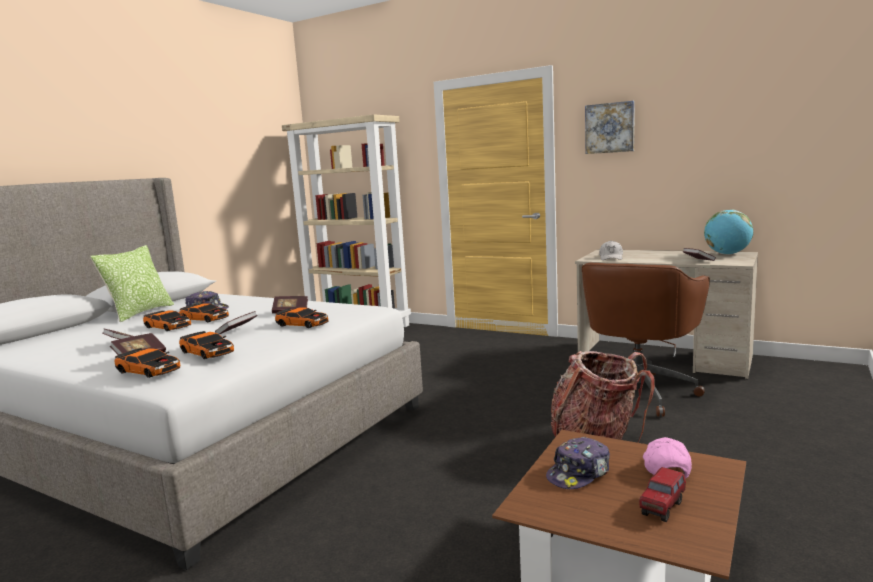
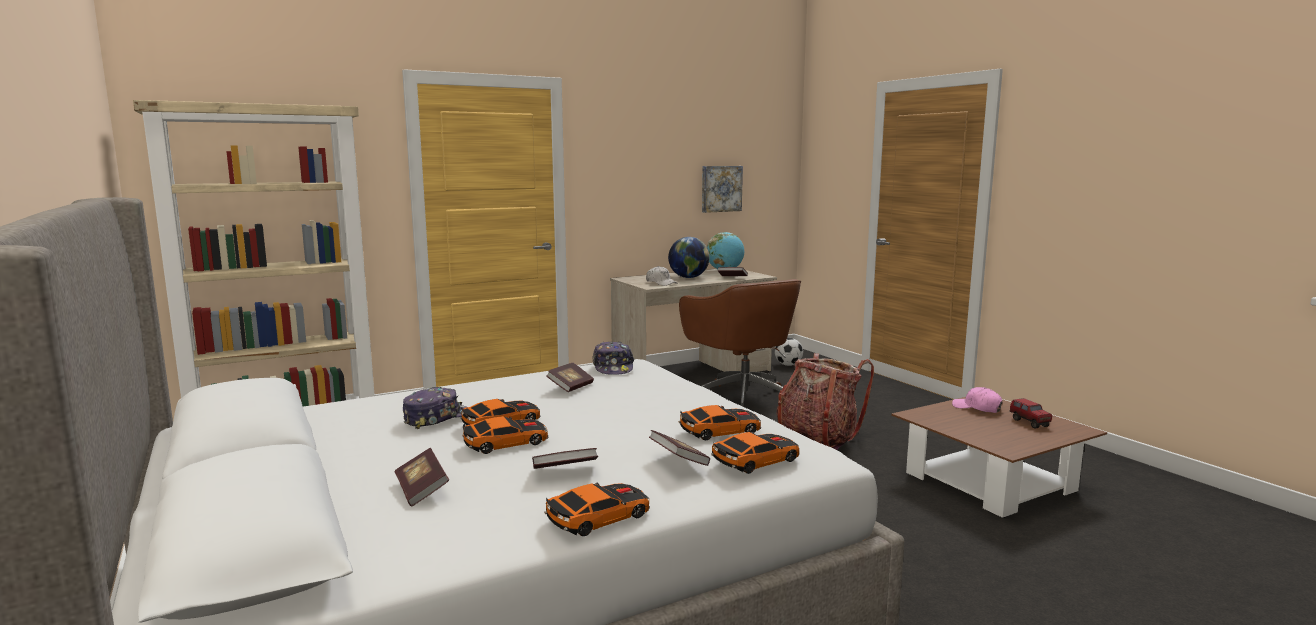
camera: 60 degrees left, 0 degrees up
pillow [90,245,174,322] -> none
book [215,311,257,334] -> book moved to [395,448,449,506]
toy car [275,307,329,328] -> toy car moved to [544,483,650,536]
cap [546,437,610,489] -> cap moved to [592,342,635,375]
picture [585,101,635,154] -> picture moved to [702,166,743,213]
none -> globe [668,237,710,278]
none -> football [775,338,803,366]

